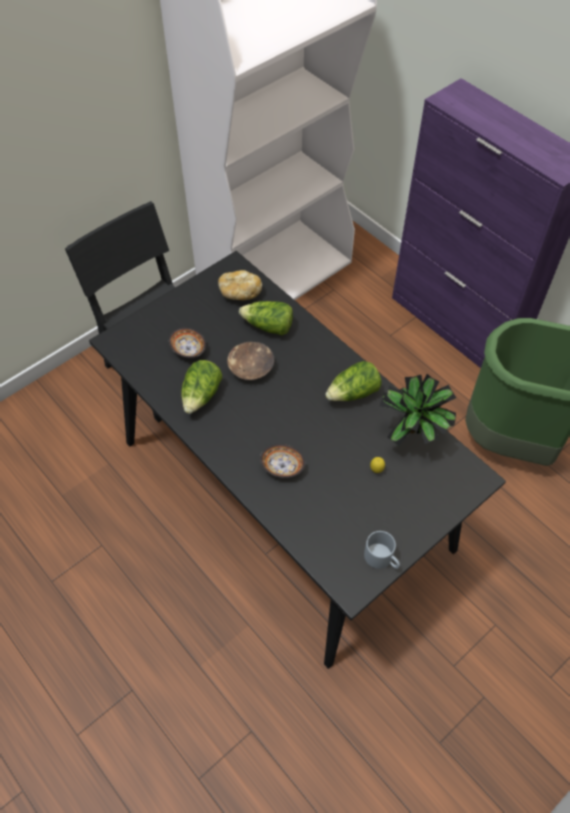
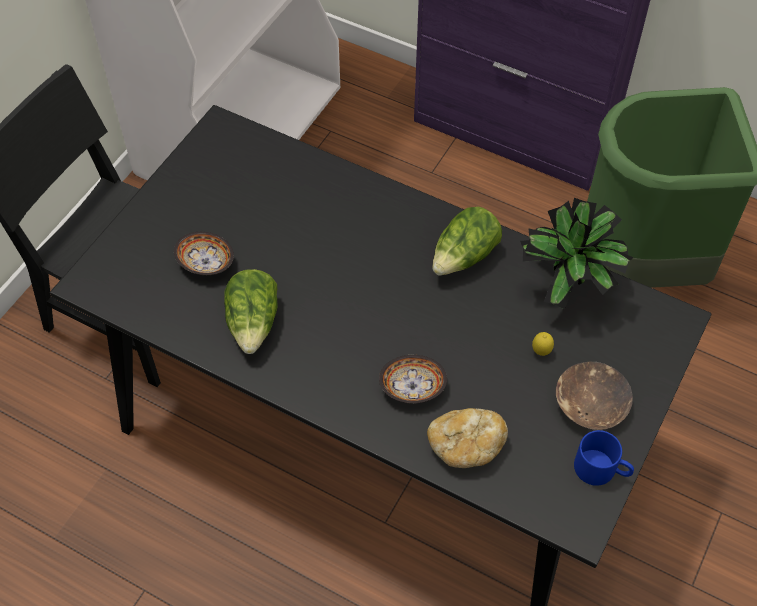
camera: 20 degrees left, 0 degrees up
bread [218,270,262,300] -> bread moved to [427,408,508,468]
brown bowl [227,342,274,380] -> brown bowl moved to [556,362,633,430]
lettuce [239,301,293,335] -> none
grey mug [364,531,400,569] -> blue mug [574,430,634,486]

